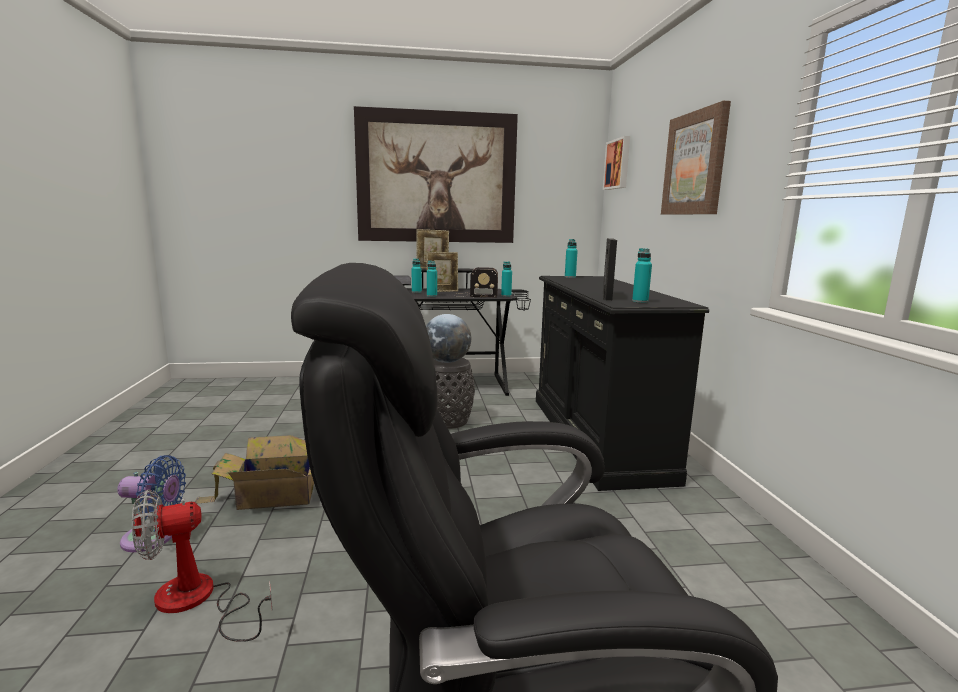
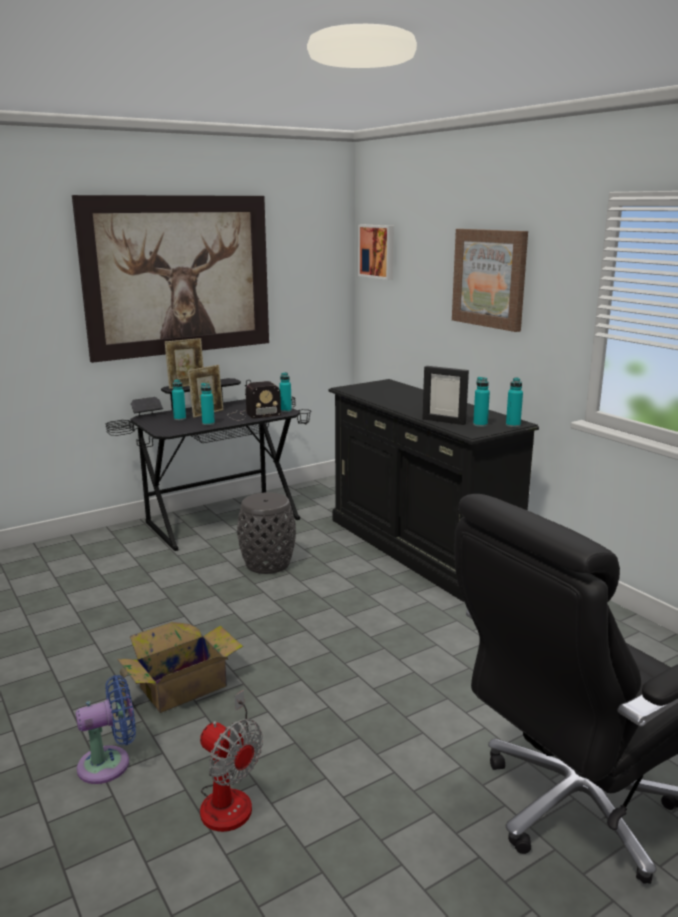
camera: 25 degrees left, 5 degrees up
fan [132,489,272,642] -> fan turned 90 degrees counterclockwise [200,690,263,832]
globe [426,314,471,363] -> none
turquoise bottle [565,239,578,278] -> turquoise bottle moved to [506,378,523,427]
picture frame [603,238,617,300] -> picture frame turned 135 degrees clockwise [422,366,469,425]

